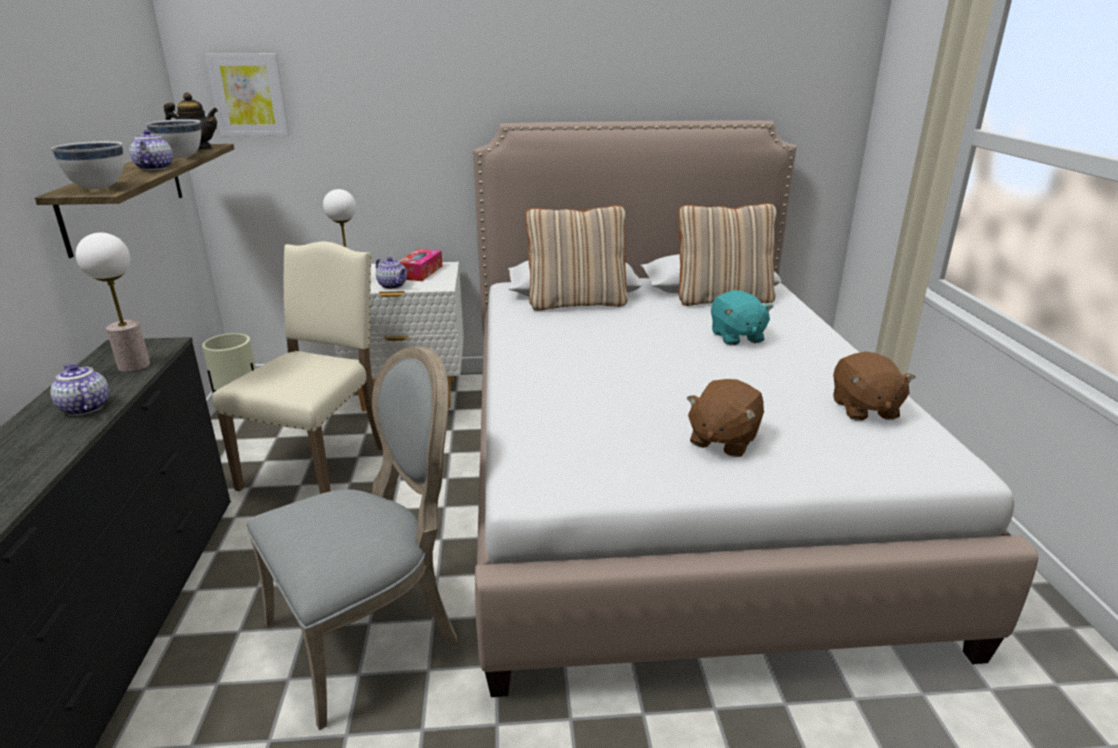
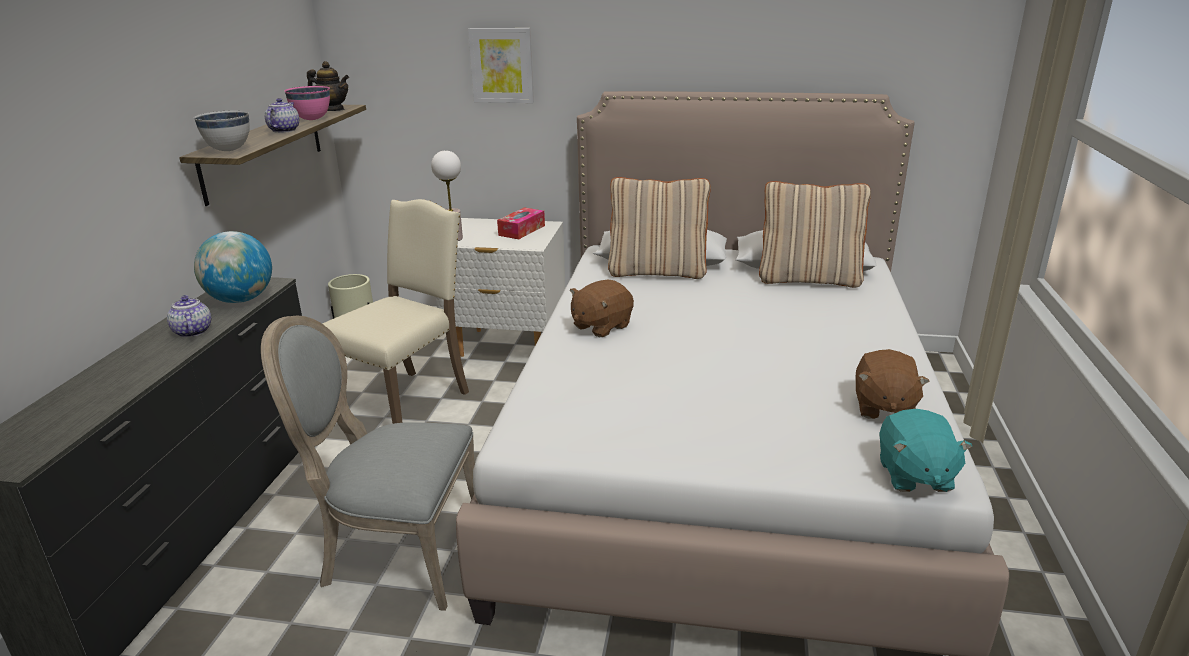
camera: 15 degrees right, 0 degrees up
table lamp [76,233,150,372] -> globe [194,231,272,303]
white bowl [146,119,201,158] -> pink bowl [285,86,330,120]
picture [205,53,290,136] -> picture moved to [468,28,534,103]
grey chair [247,346,457,731] -> grey chair turned 150 degrees counterclockwise [261,316,475,611]
teapot [376,257,407,289] -> none
brown plush toy [686,379,764,457] -> brown plush toy moved to [570,280,634,337]
turquoise plush toy [711,290,773,345] -> turquoise plush toy moved to [880,409,972,492]

